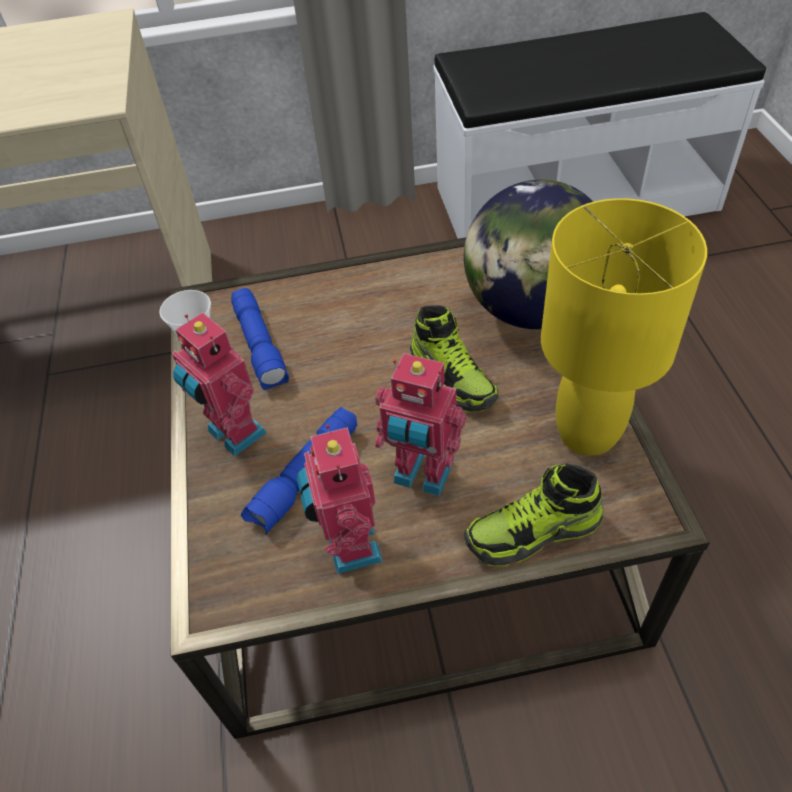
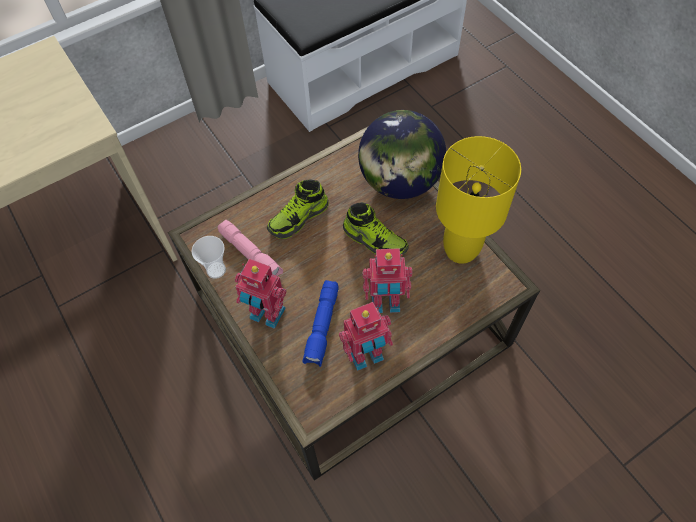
camera: 25 degrees left, 10 degrees up
blue flashlight [231,288,289,390] -> pink flashlight [218,220,283,276]
toy robot [297,424,383,574] -> toy robot turned 75 degrees counterclockwise [339,302,393,371]
shoe [464,463,603,567] -> shoe moved to [267,180,329,239]

